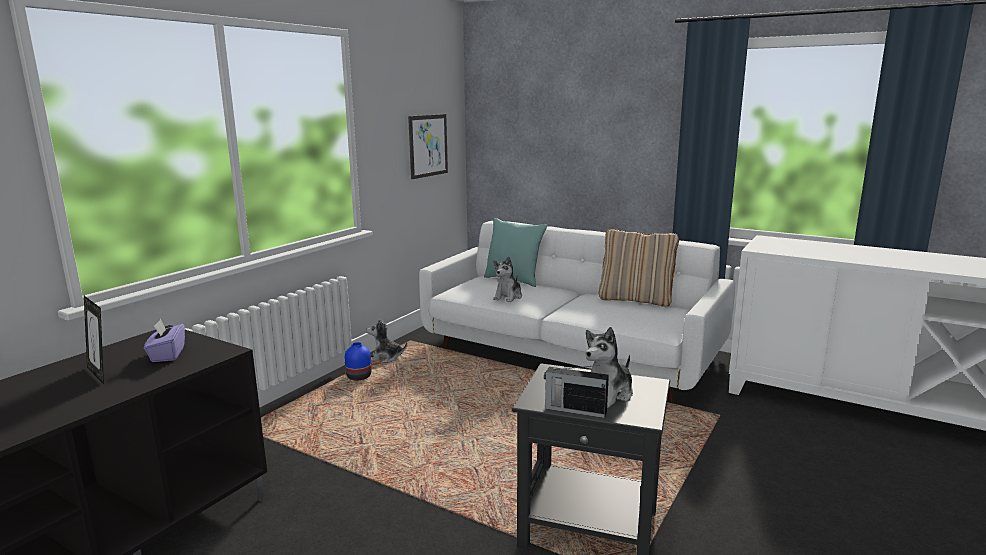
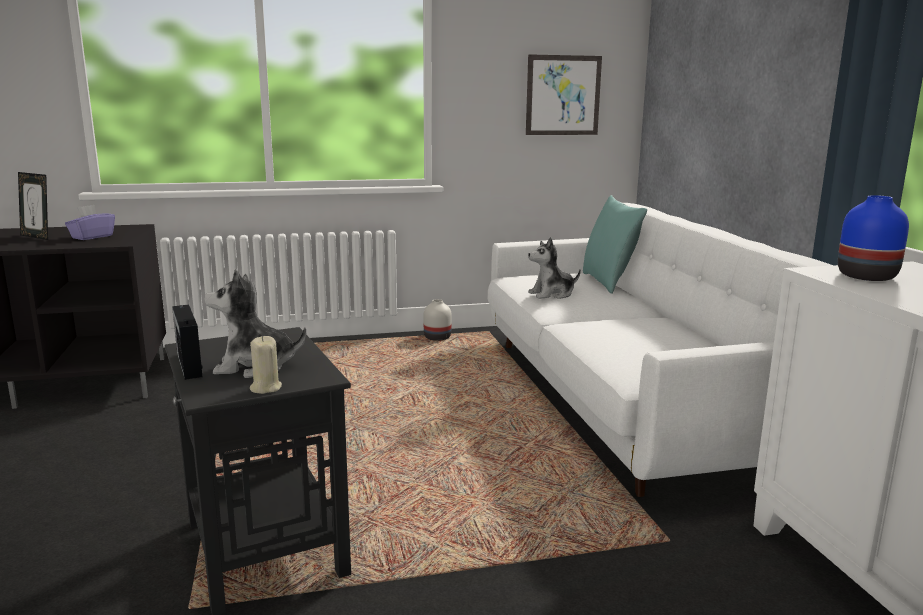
camera: 45 degrees right, 0 degrees up
picture frame [84,296,104,384] -> picture frame turned 60 degrees counterclockwise [18,172,48,240]
blue vase [345,342,372,381] -> blue vase moved to [838,195,909,281]
plush toy [367,319,407,362] -> white vase [424,299,452,341]
beige pillow [598,229,679,307] -> none
none -> beige candle [250,336,282,394]

